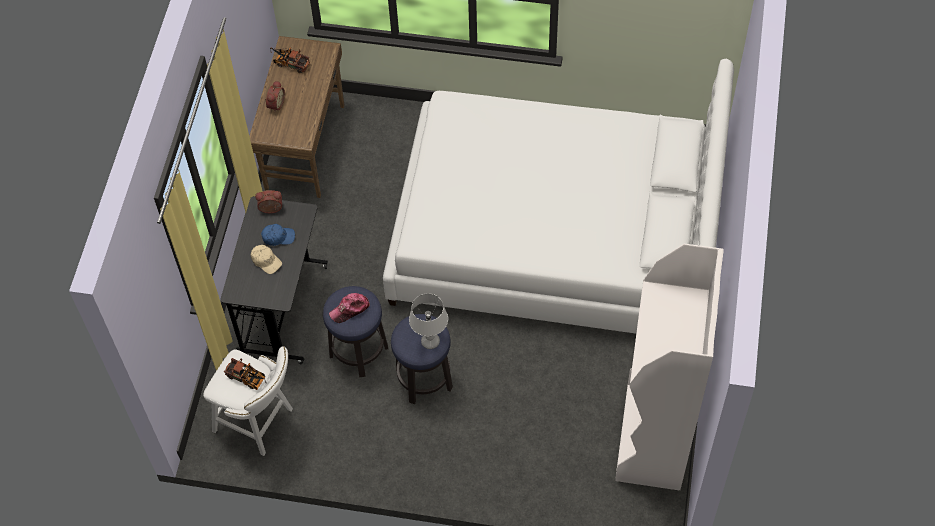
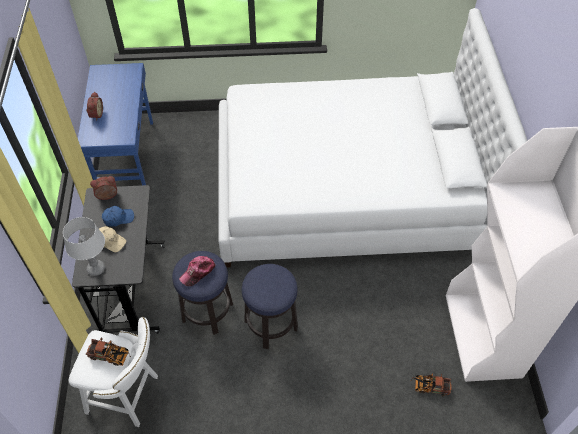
camera: 15 degrees left, 5 degrees down
brown console table [249,36,344,198] -> blue console table [78,63,153,185]
toy truck [270,47,310,73] -> toy truck moved to [412,373,452,396]
grey table lamp [409,293,448,349] -> grey table lamp moved to [63,217,105,276]

